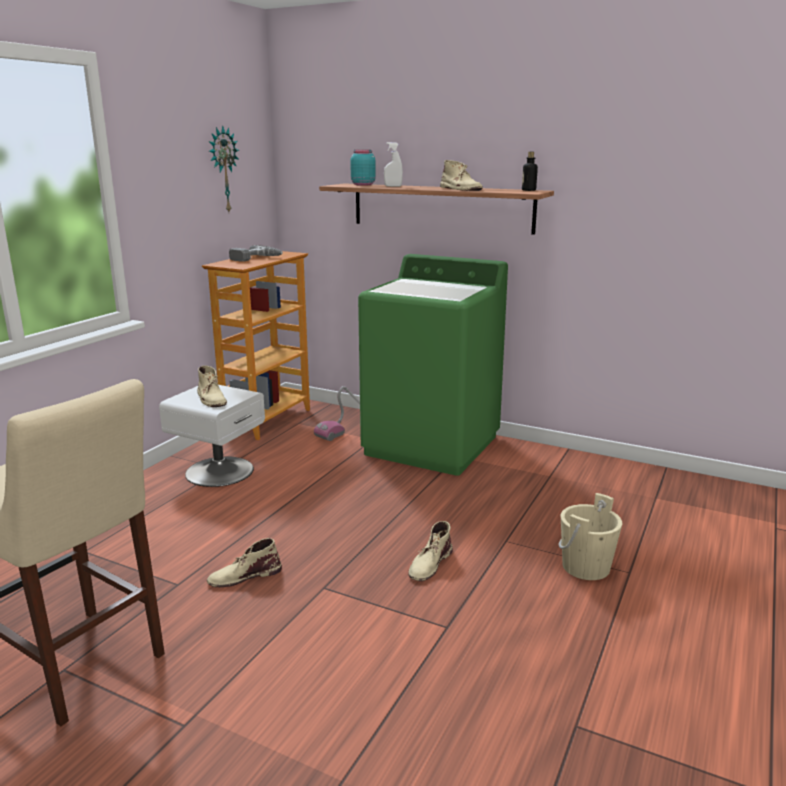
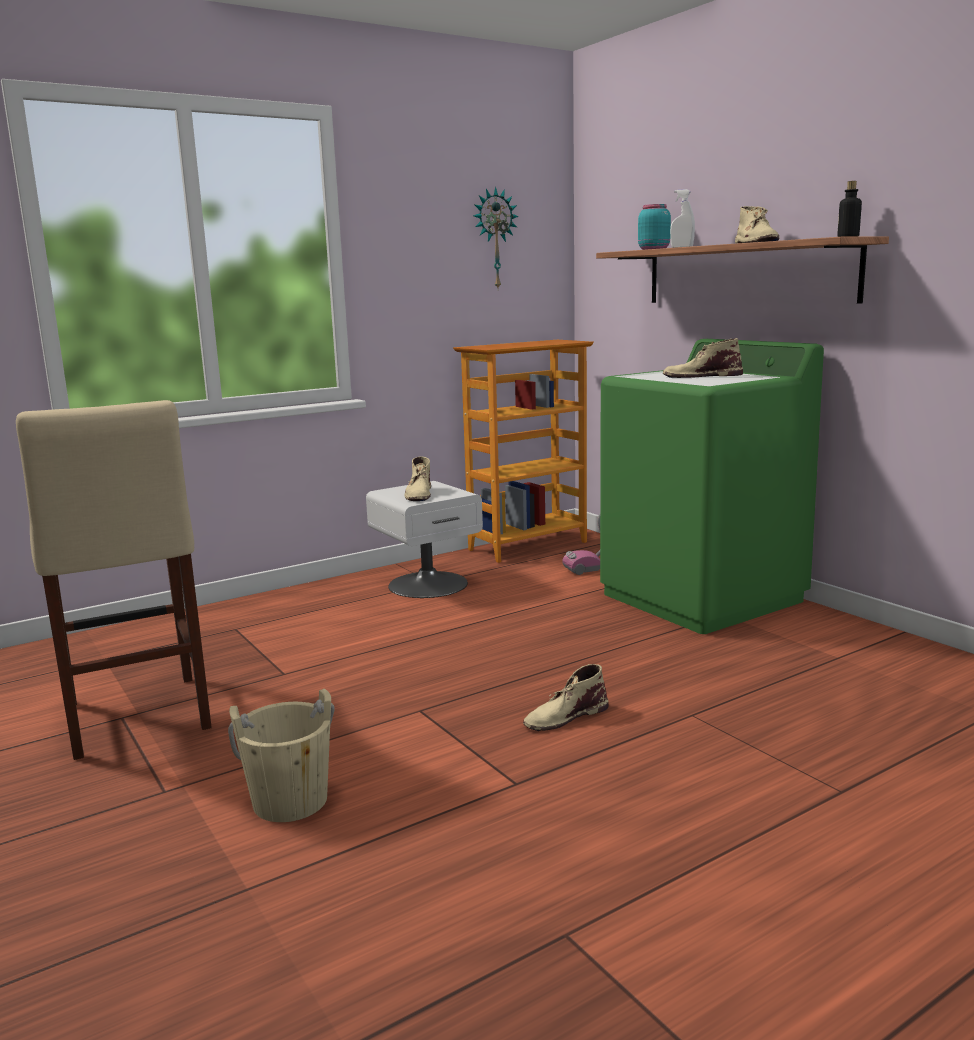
camera: 30 degrees right, 5 degrees down
beige boot [207,538,282,587] -> beige boot moved to [663,338,743,378]
power drill [229,245,283,262] -> none
beige bucket [559,493,622,580] -> beige bucket moved to [228,689,335,822]

